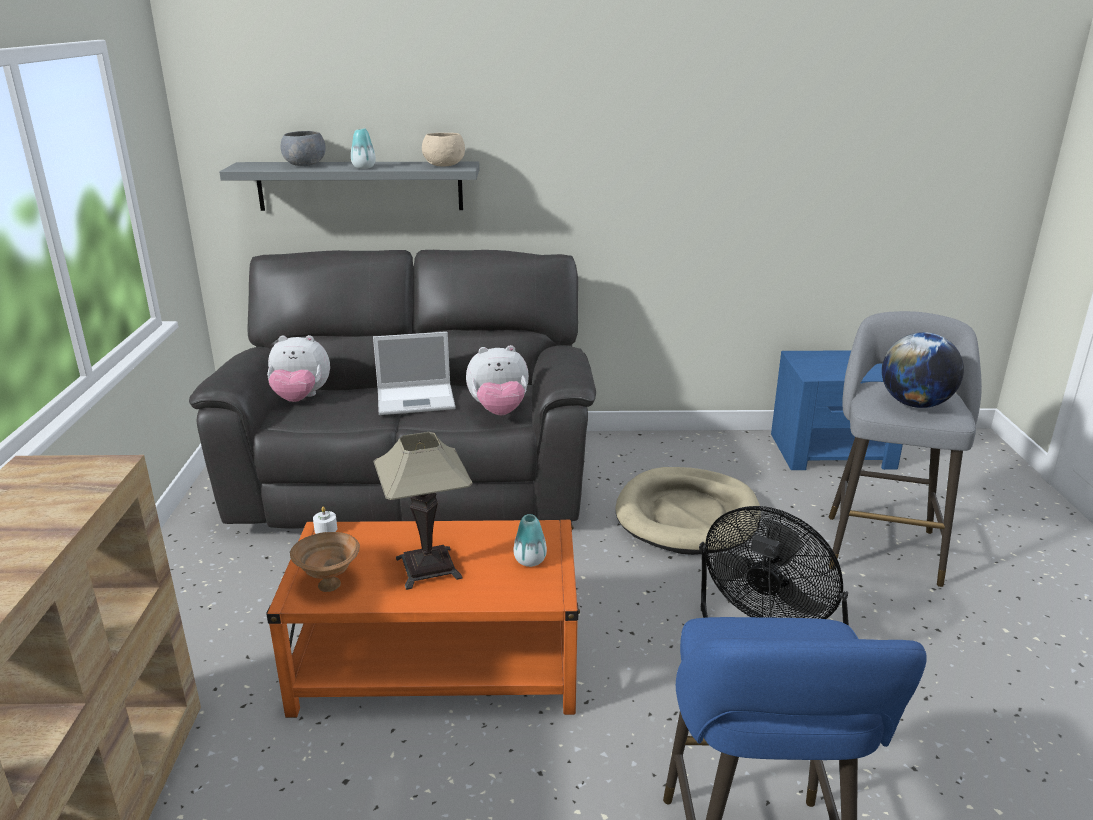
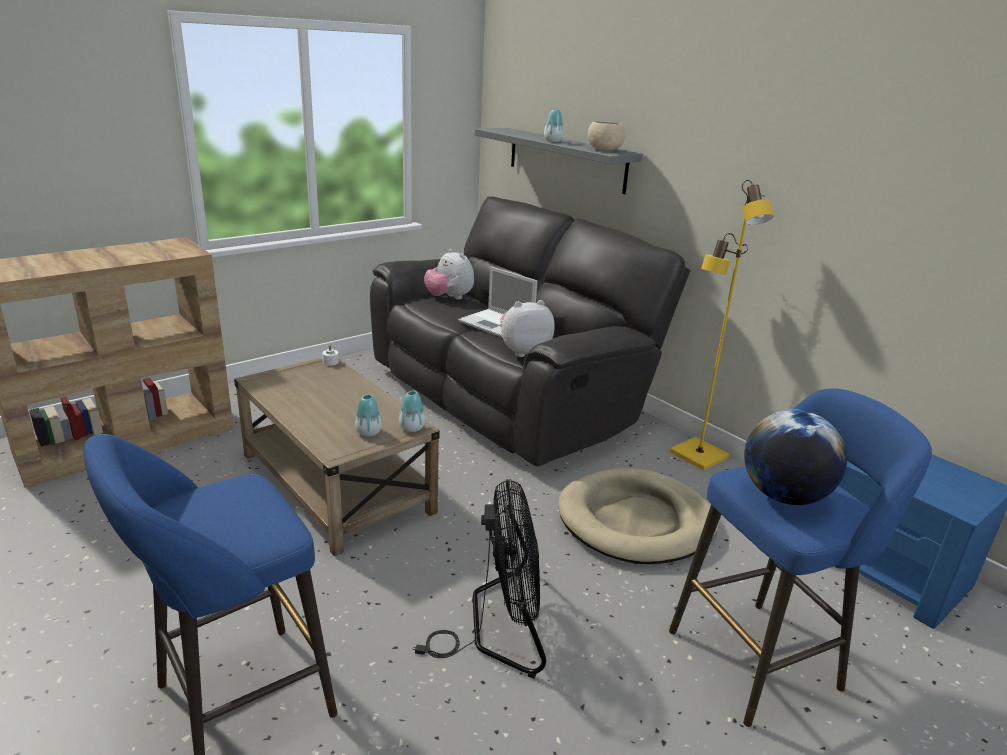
camera: 50 degrees right, 0 degrees up
orange coffee table [266,520,580,718] -> beige coffee table [234,358,440,556]
grey bowl [280,131,326,166] -> none
brown bowl [290,532,360,592] -> none
table lamp [373,432,473,590] -> none
plush toy [466,345,529,415] -> plush toy turned 120 degrees clockwise [500,300,555,357]
grey stool [829,311,982,587] -> blue stool [669,388,932,727]
none -> vase [399,391,425,432]
none -> yellow floor lamp [670,180,774,470]

